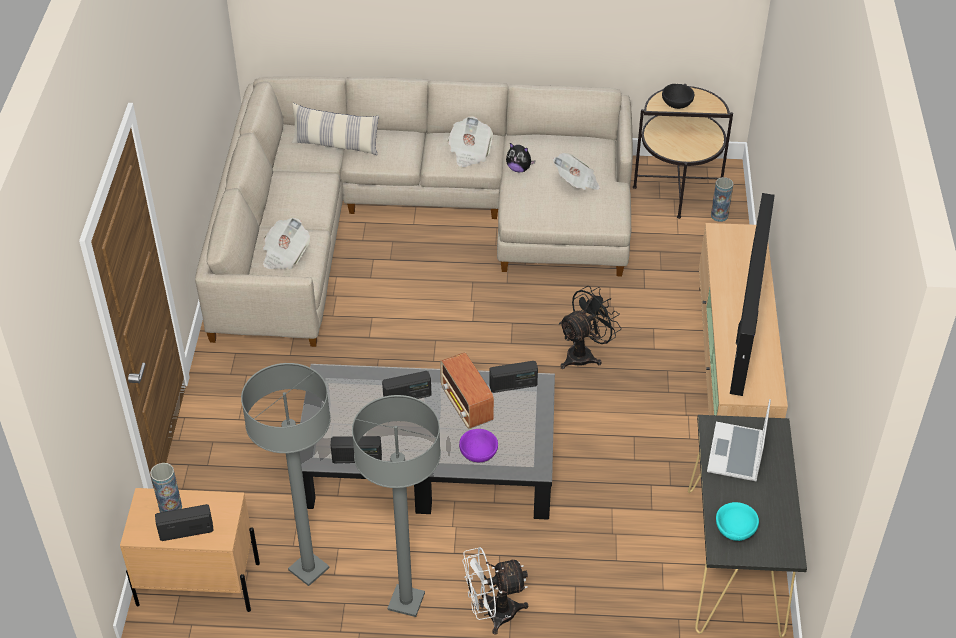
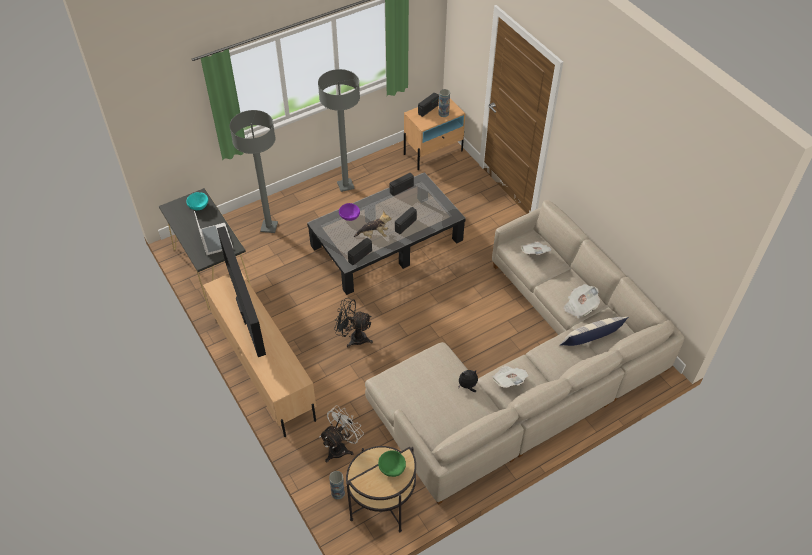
camera: 145 degrees right, 5 degrees up
grey floor lamp [241,363,331,586] -> grey floor lamp moved to [230,110,278,233]
radio [440,352,494,429] -> plush toy [354,211,391,239]
white fan [462,547,528,635] -> white fan moved to [320,405,364,463]
newspaper [553,153,600,190] -> newspaper moved to [563,284,600,318]
black fan [559,286,621,369] -> black fan turned 90 degrees clockwise [334,298,373,348]
black bowl [662,84,695,109] -> green bowl [378,450,406,477]

